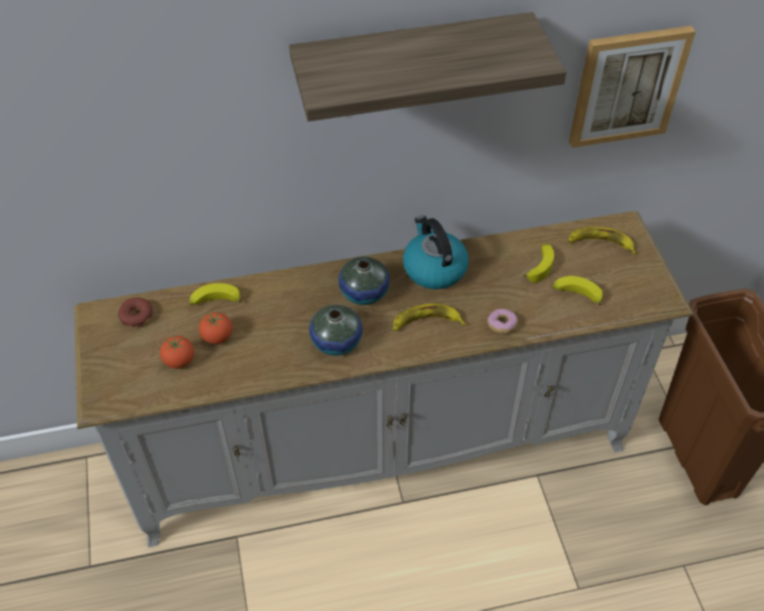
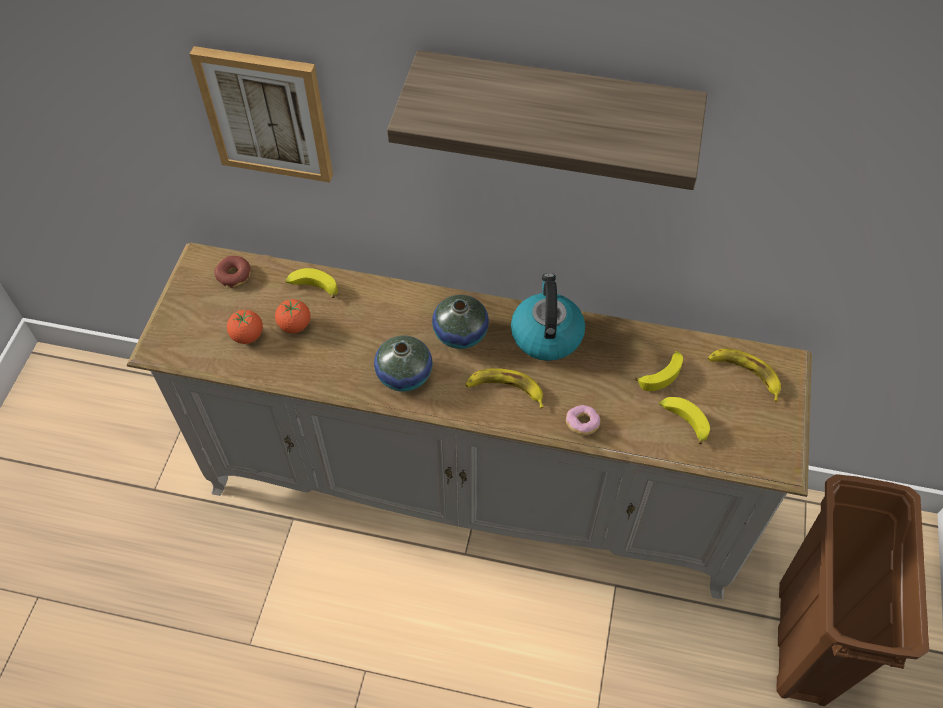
camera: 25 degrees right, 5 degrees up
picture [569,26,696,148] -> picture moved to [189,46,333,183]

